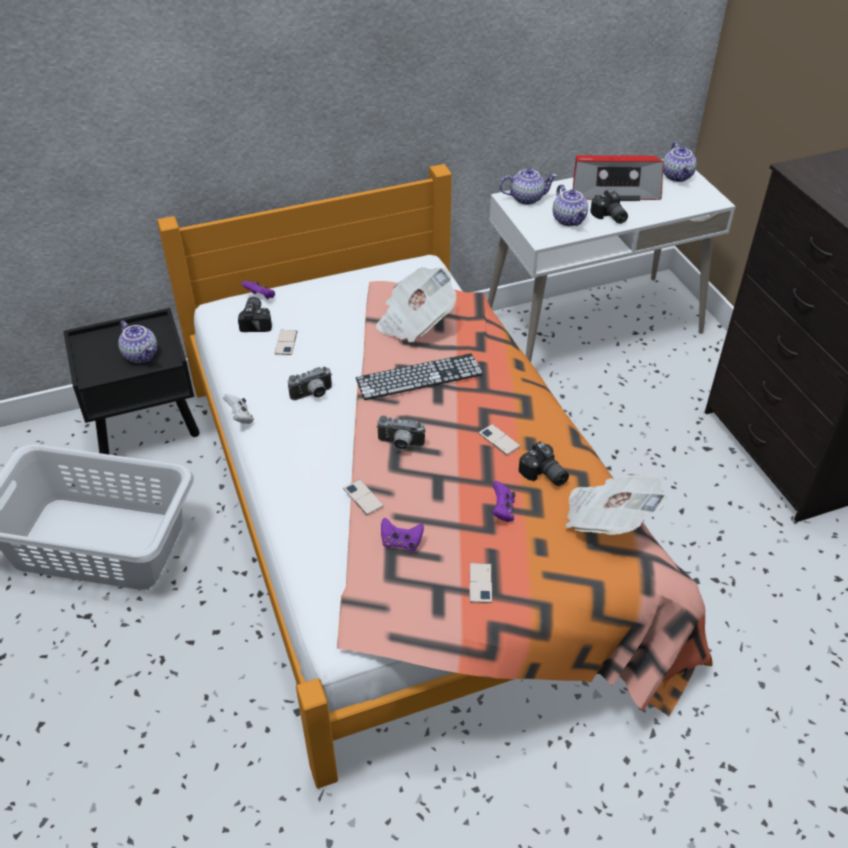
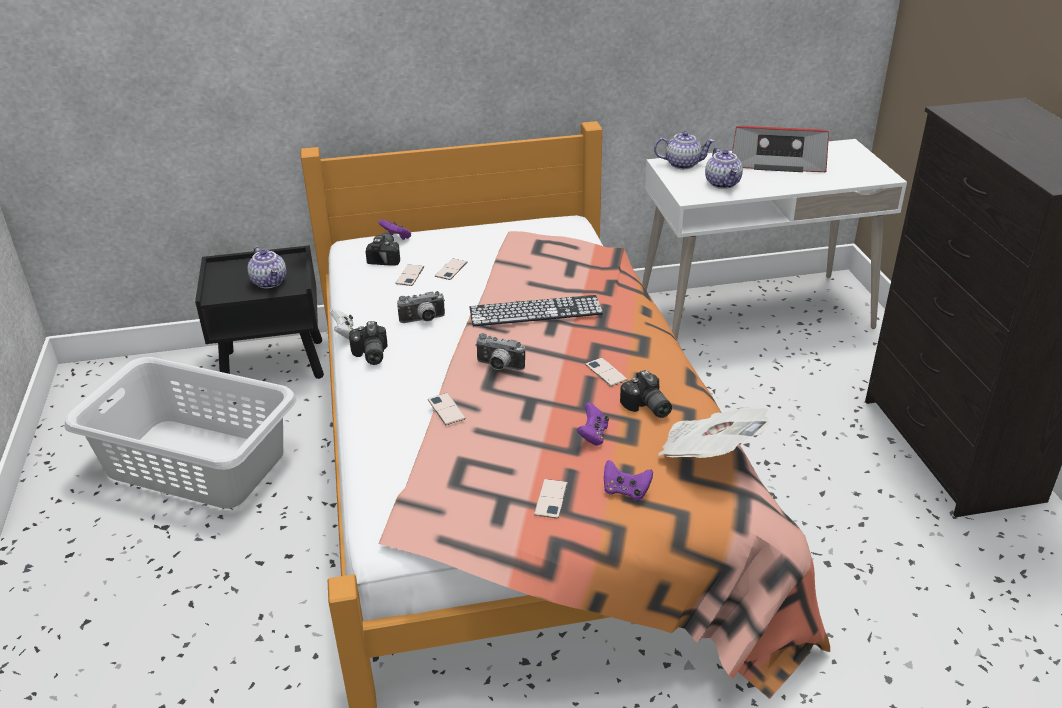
camera: 10 degrees right, 10 degrees down
newspaper [376,267,456,342] -> none
purple game controller [381,518,424,552] -> purple game controller moved to [604,460,653,501]
camera [590,189,628,224] -> camera moved to [349,321,388,365]
teapot [663,142,697,182] -> none
none -> phone [435,258,467,280]

